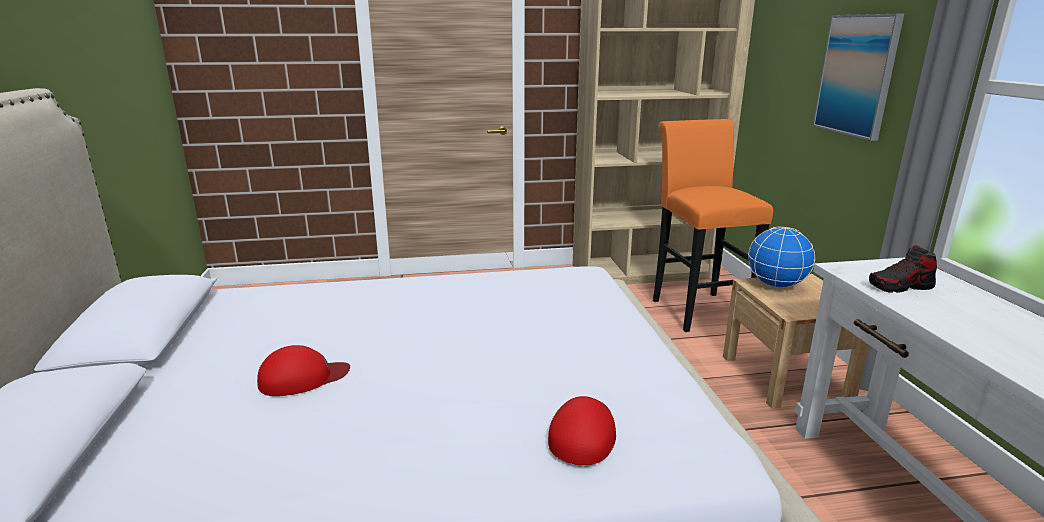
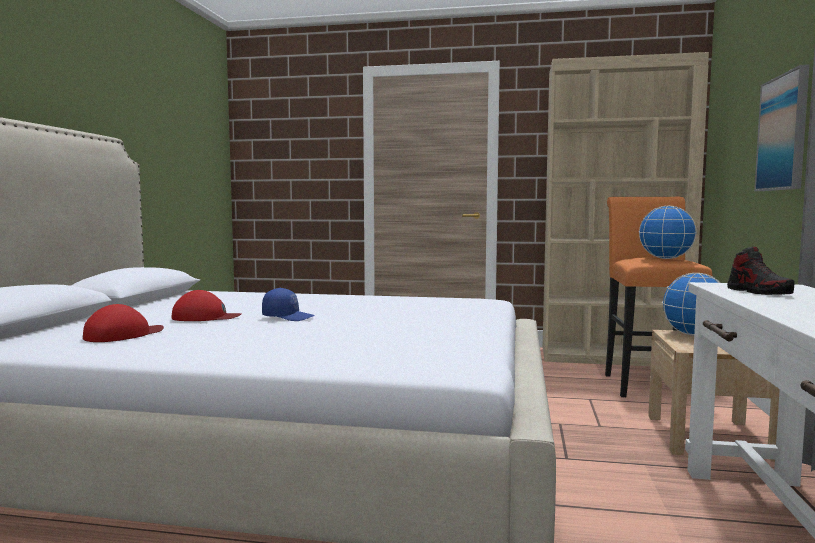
camera: 20 degrees right, 15 degrees down
red cap [548,396,616,465] -> red cap moved to [83,304,164,342]
shoe [869,245,937,293] -> shoe turned 120 degrees counterclockwise [727,247,795,295]
none -> blue cap [262,288,315,321]
none -> globe [639,206,696,259]

